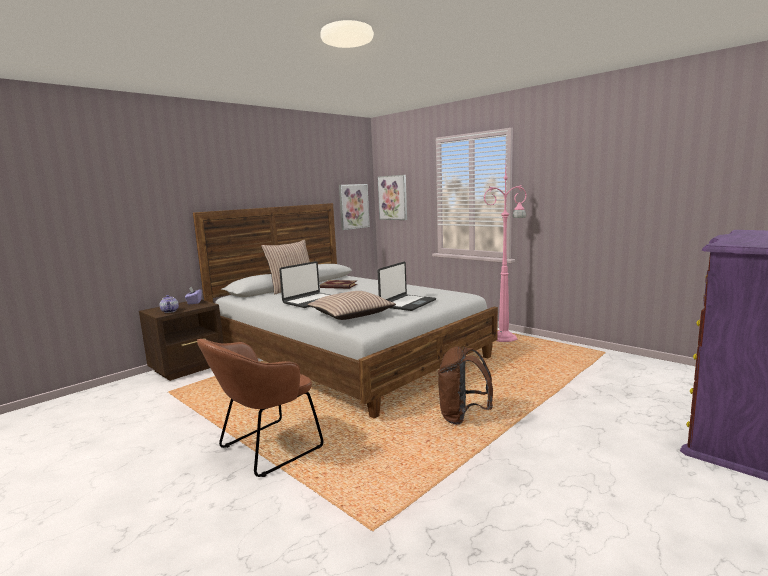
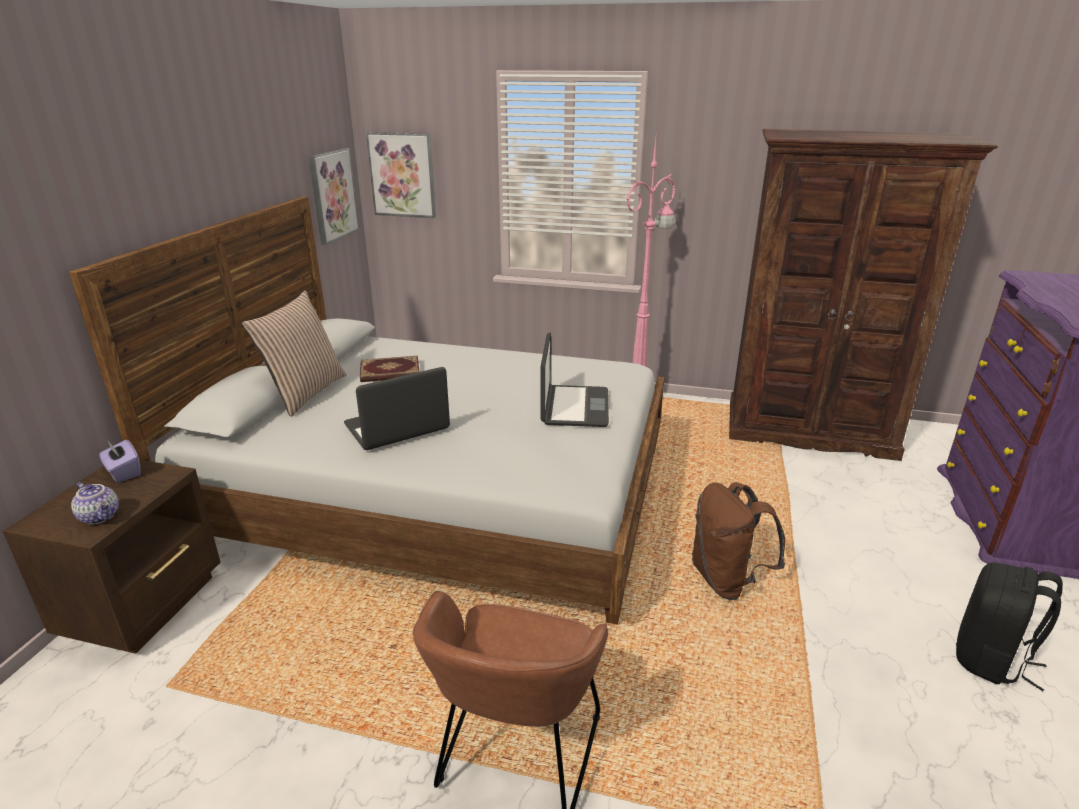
camera: 30 degrees left, 15 degrees up
laptop [279,261,329,308] -> laptop turned 135 degrees counterclockwise [344,367,450,450]
pillow [308,291,396,320] -> none
none -> brown wardrobe [729,129,998,461]
none -> black backpack [956,563,1063,691]

